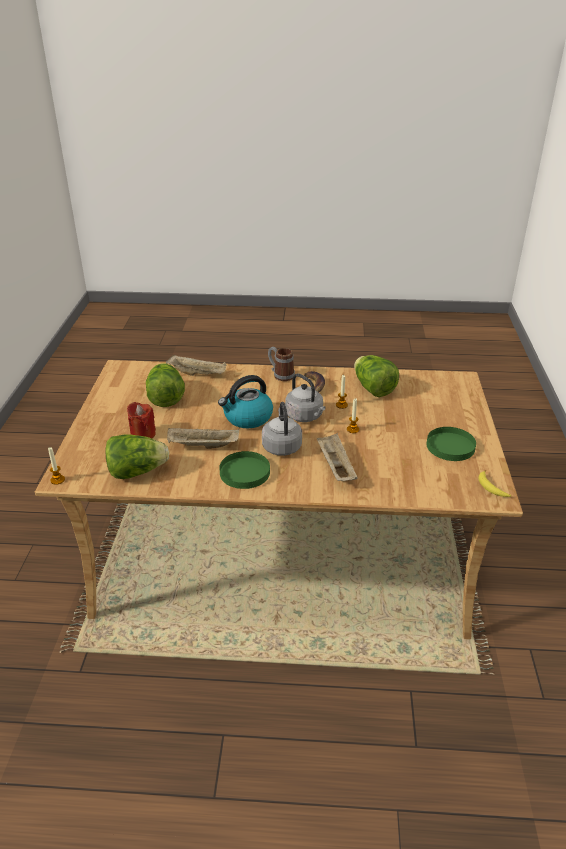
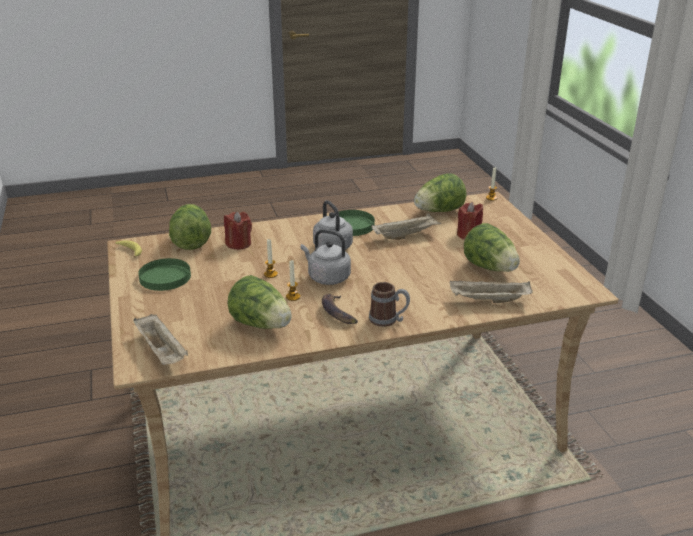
camera: 160 degrees right, 5 degrees down
kettle [218,375,273,428] -> none
beige tray [317,433,358,481] -> beige tray moved to [133,314,188,365]
none -> lettuce [169,204,211,250]
none -> red candle [224,212,252,250]

